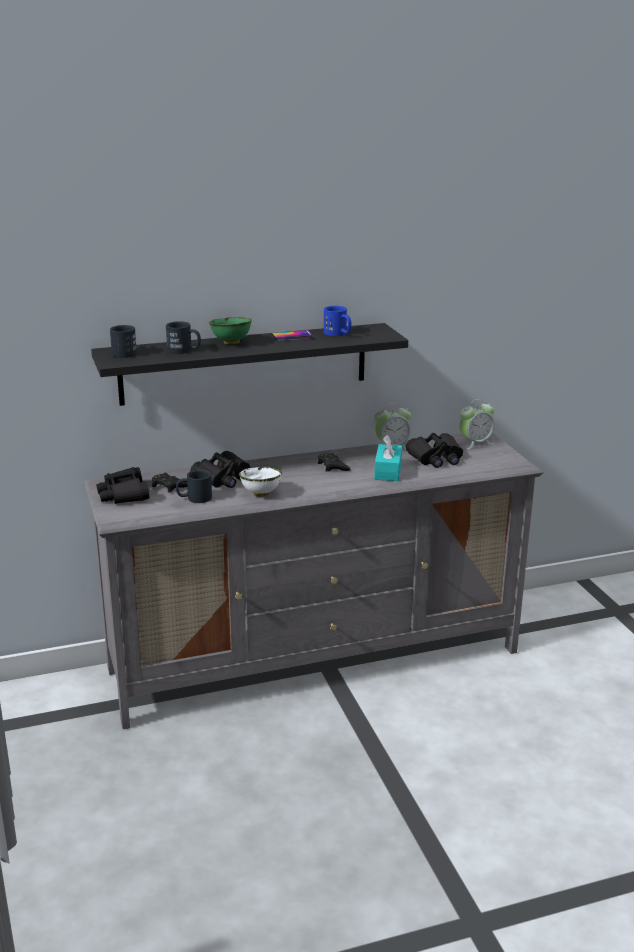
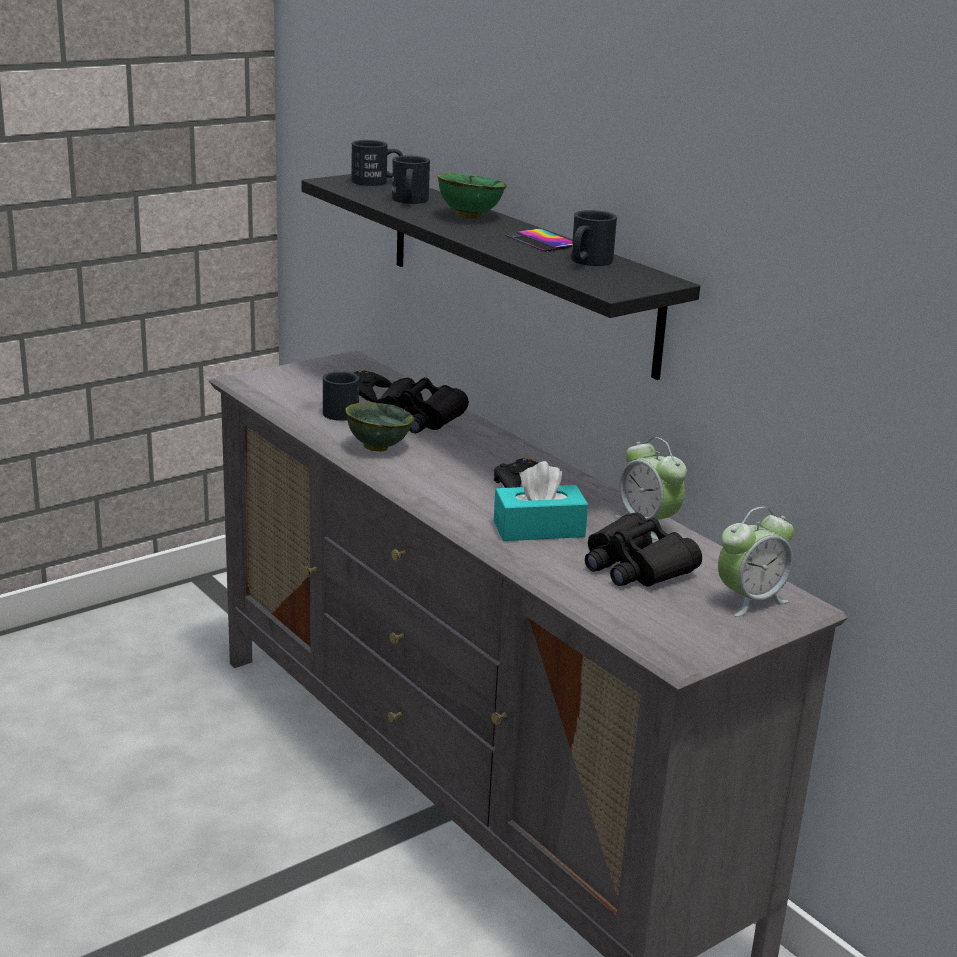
camera: 70 degrees right, 0 degrees up
black binoculars [96,467,149,504] -> none
white bowl [239,467,282,497] -> green bowl [345,402,415,451]
blue mug [324,306,352,336] -> black mug [571,210,617,266]
alarm clock [460,399,494,449] -> alarm clock turned 75 degrees counterclockwise [718,507,794,617]

